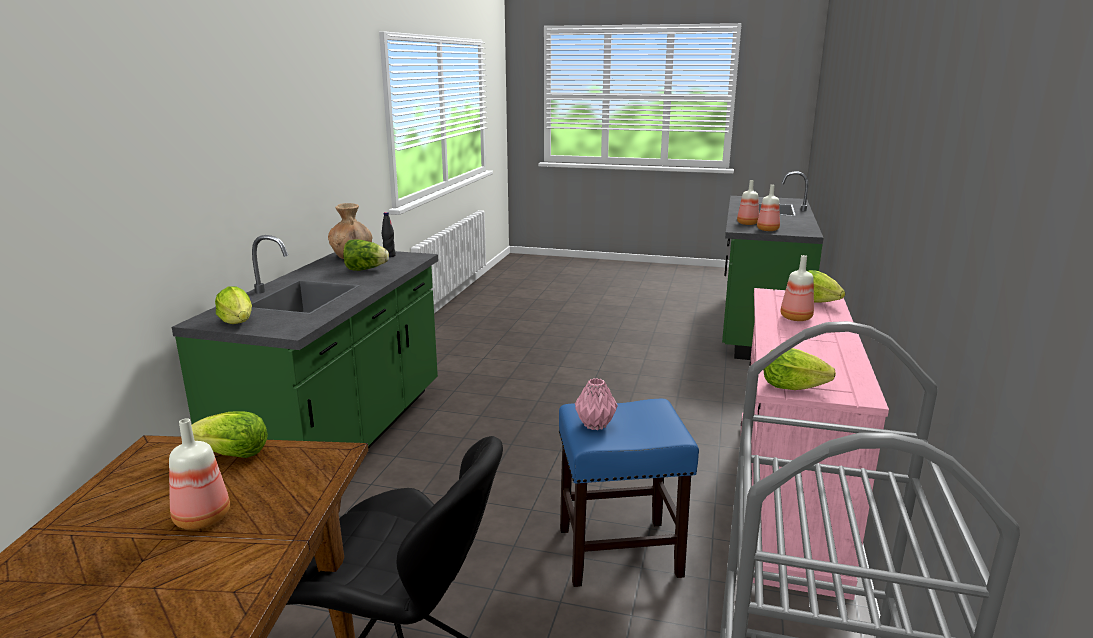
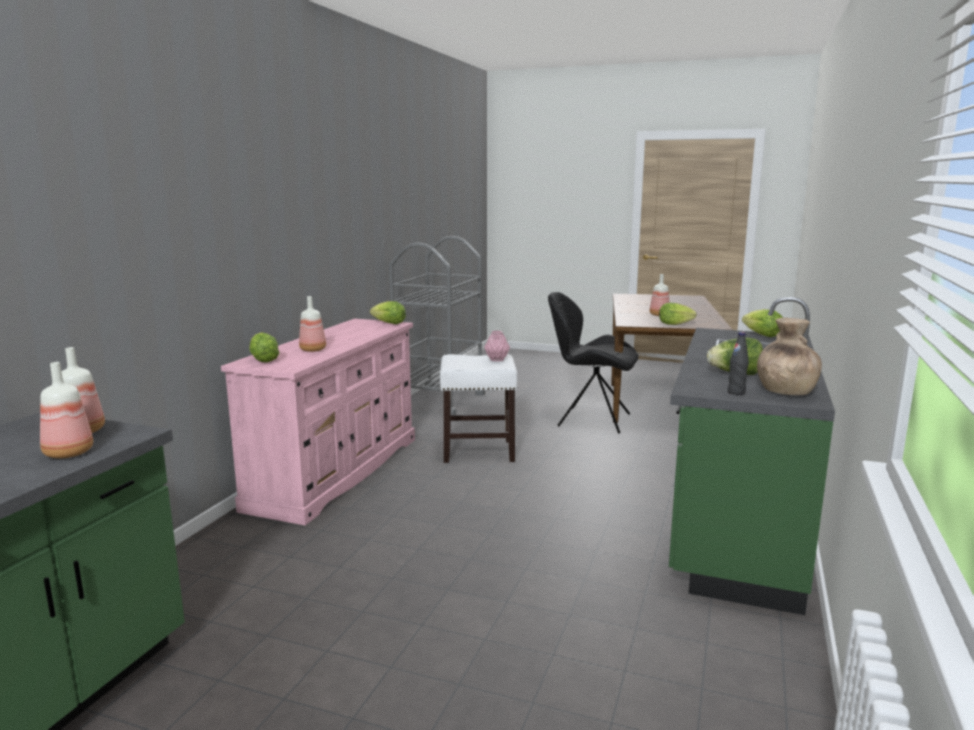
camera: 175 degrees left, 5 degrees down
blue stool [559,399,699,587] -> white stool [440,354,517,463]

